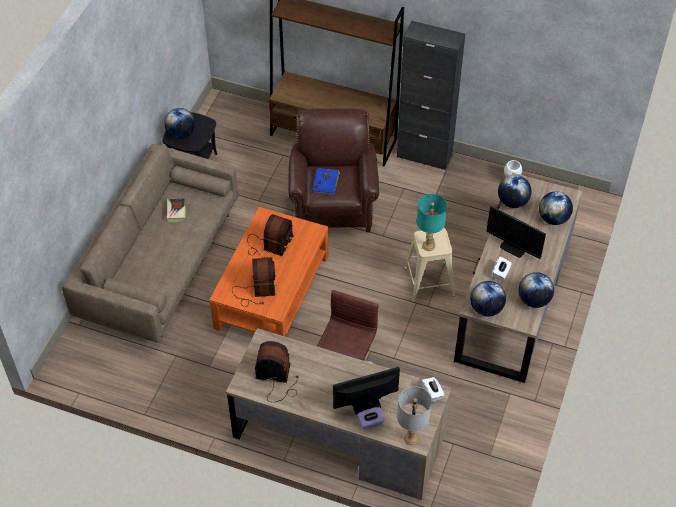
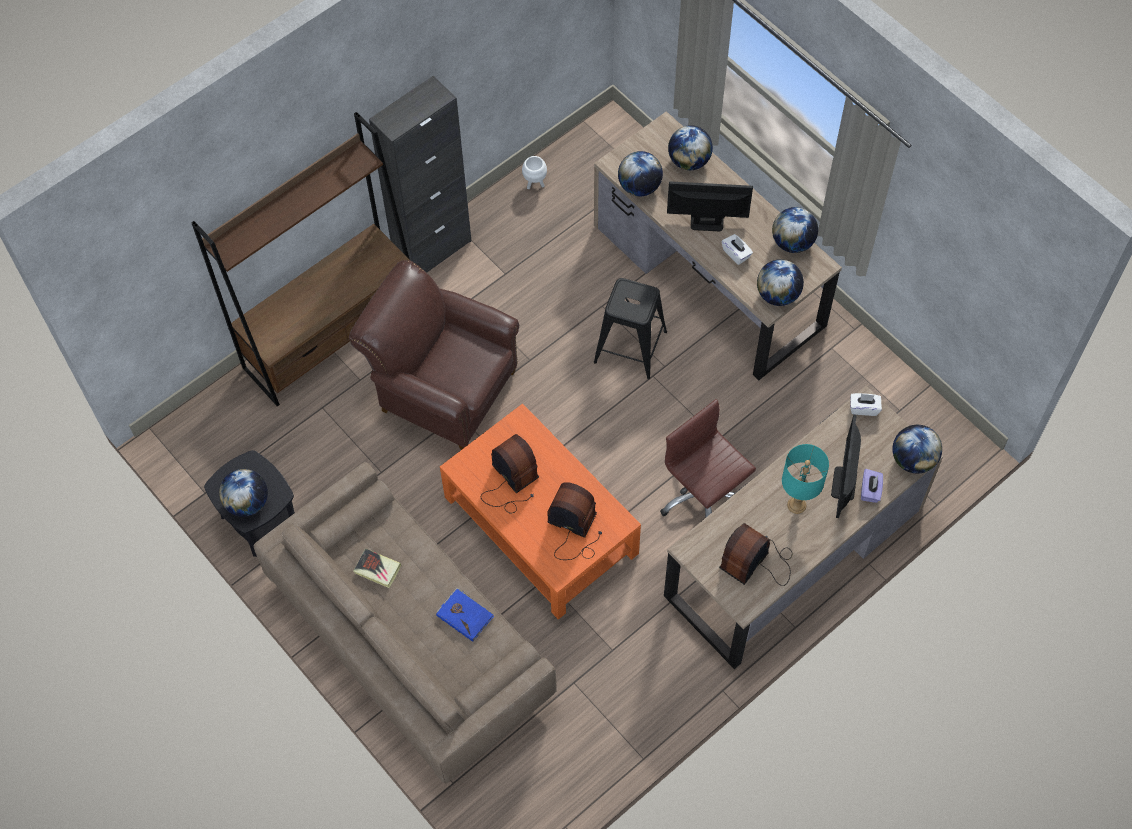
camera: 60 degrees left, 10 degrees up
blue book [312,168,340,195] -> blue book moved to [436,588,494,642]
grey table lamp [397,386,432,445] -> globe [892,425,942,474]
beige stool [404,228,455,302] -> black stool [594,278,667,379]
turquoise table lamp [417,194,447,251] -> turquoise table lamp moved to [782,444,829,514]
monitor [486,206,546,259] -> monitor turned 150 degrees counterclockwise [667,181,753,231]

